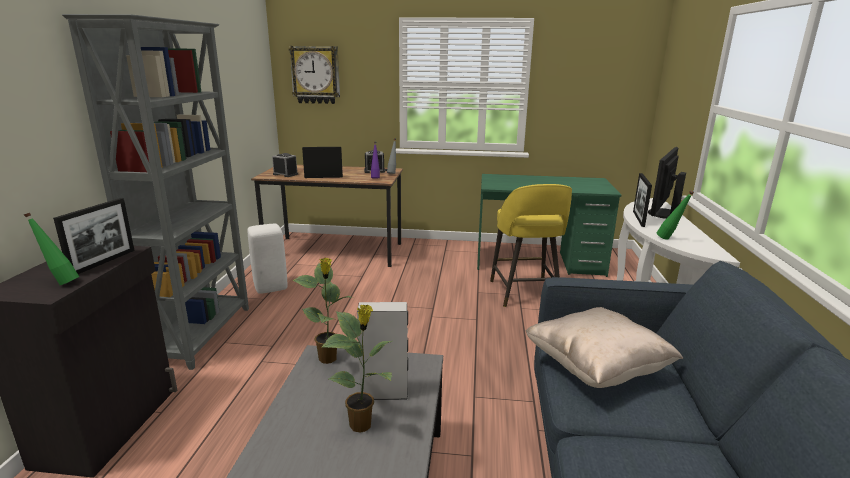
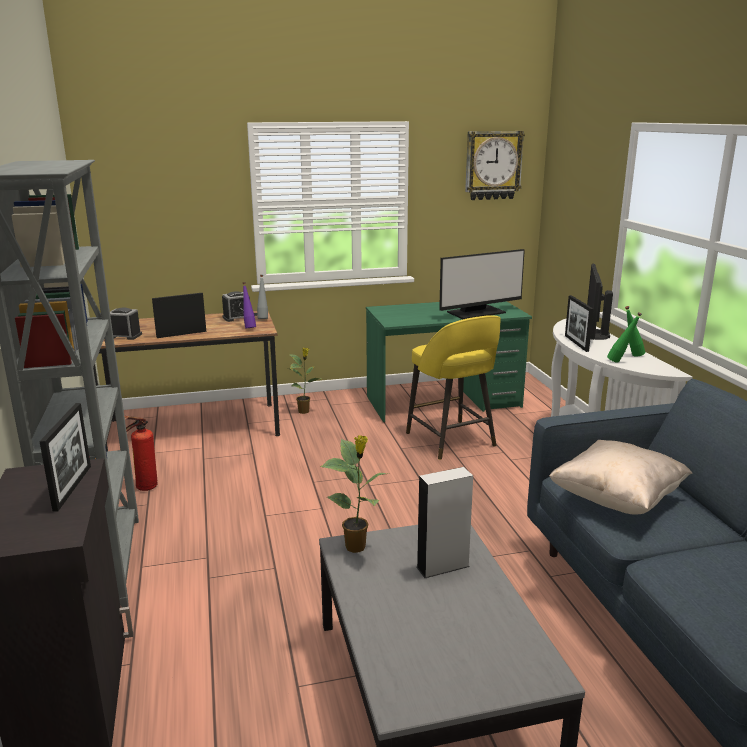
camera: 20 degrees left, 0 degrees up
green bottle [24,213,79,285] -> green bottle moved to [625,306,645,357]
white stool [248,224,287,294] -> fire extinguisher [125,416,158,491]
wall clock [289,46,340,104] -> wall clock moved to [465,131,525,200]
potted plant [322,305,392,432] -> potted plant moved to [288,348,323,414]
none -> monitor [439,249,525,319]

